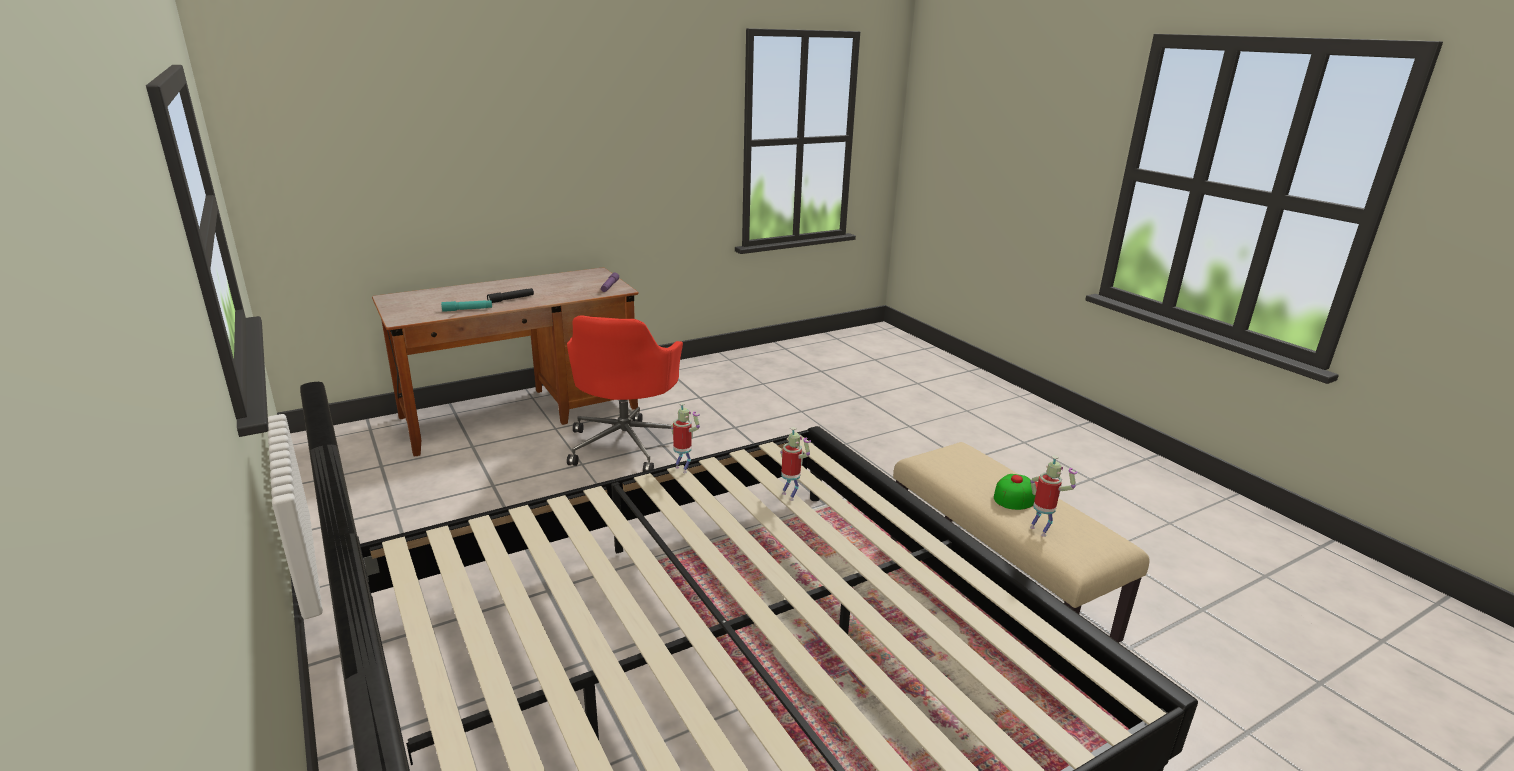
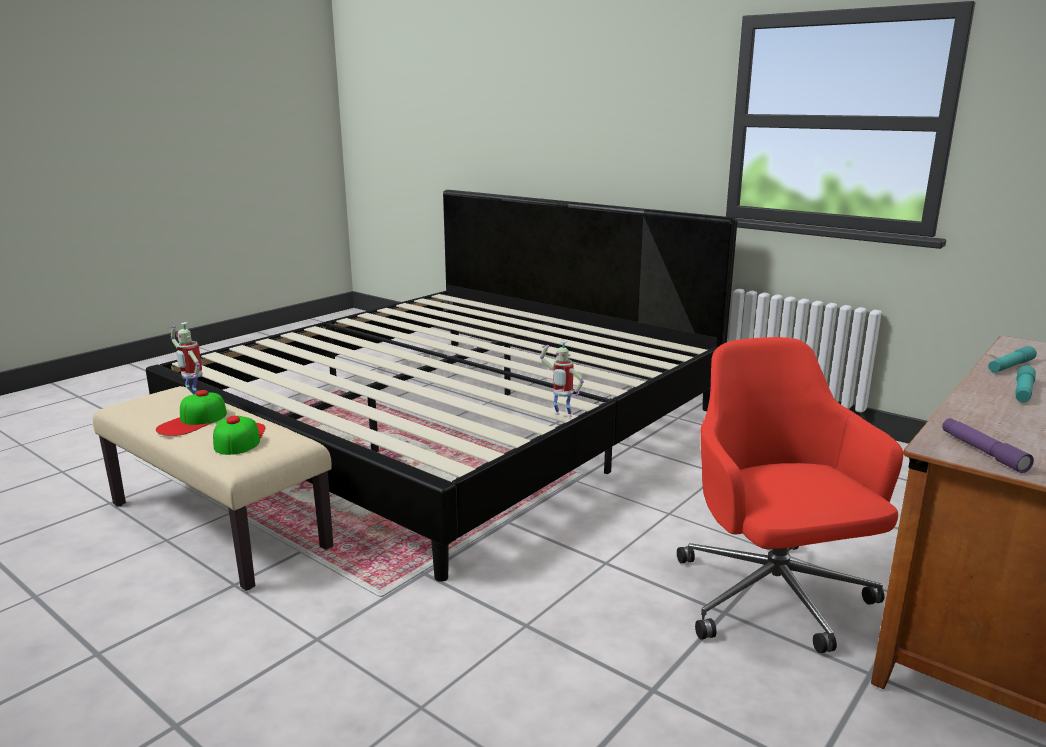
camera: 160 degrees right, 5 degrees down
black flashlight [487,288,534,303] -> turquoise flashlight [1015,366,1036,402]
toy robot [780,427,811,501] -> none
none -> cap [213,416,266,455]

